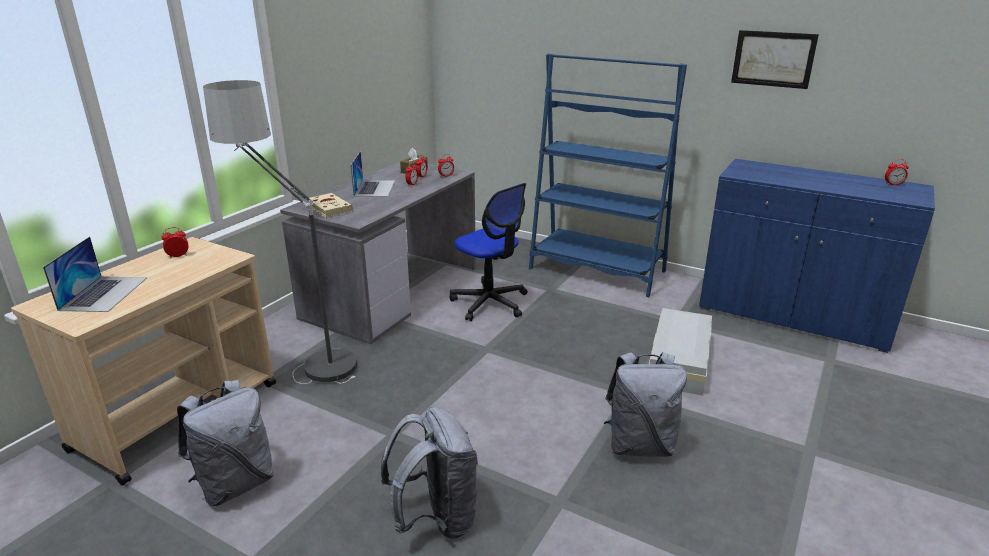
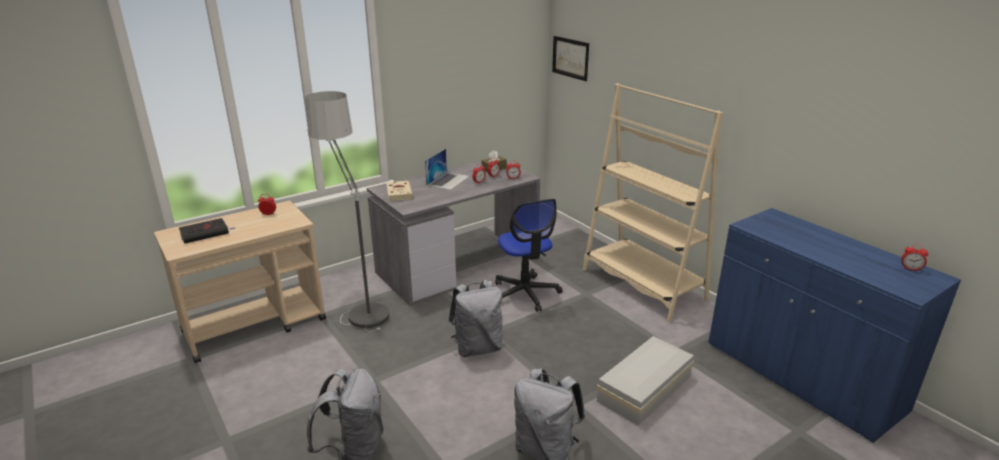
camera: 25 degrees right, 0 degrees up
laptop [43,236,147,312] -> black book [179,218,236,244]
grey backpack [177,380,274,506] -> grey backpack moved to [448,280,502,357]
blue bookcase [529,53,687,297] -> beige bookcase [583,83,723,322]
picture [731,30,819,89] -> picture moved to [552,36,589,81]

